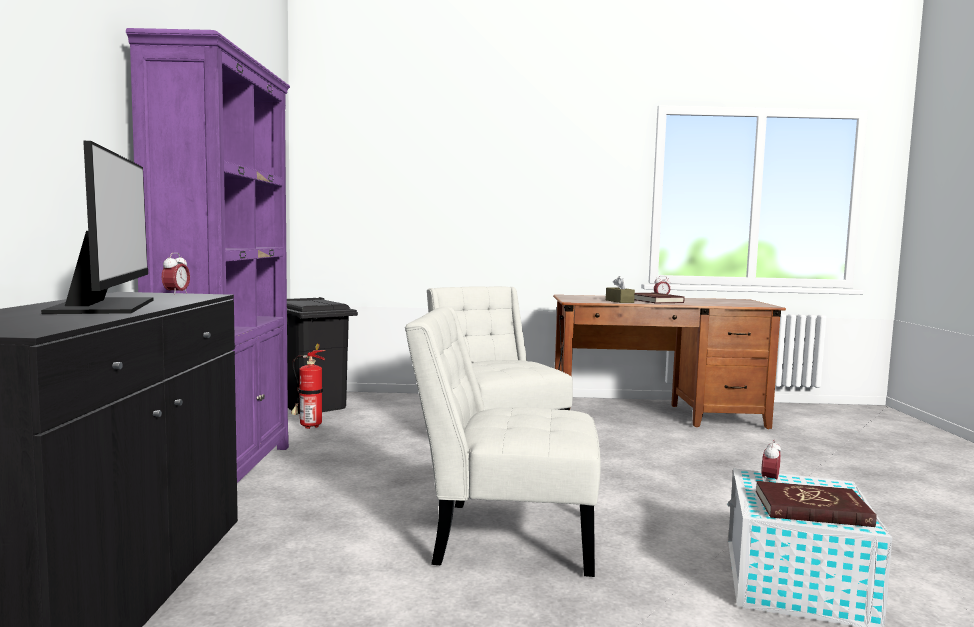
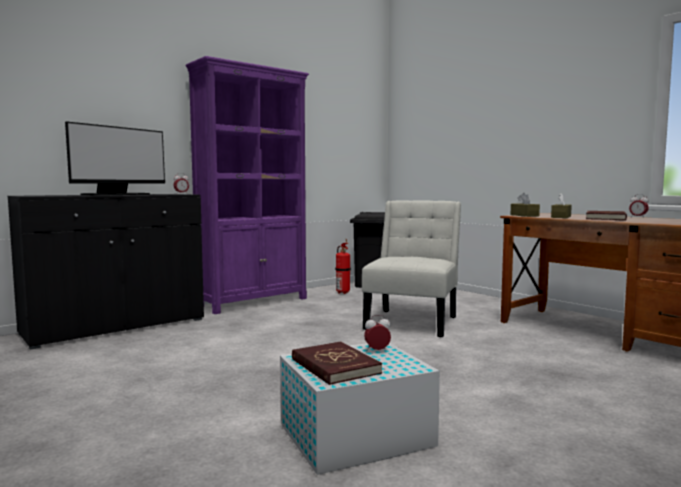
camera: 50 degrees right, 0 degrees up
white chair [405,307,601,577] -> none
none -> brown tissue box [510,193,540,217]

